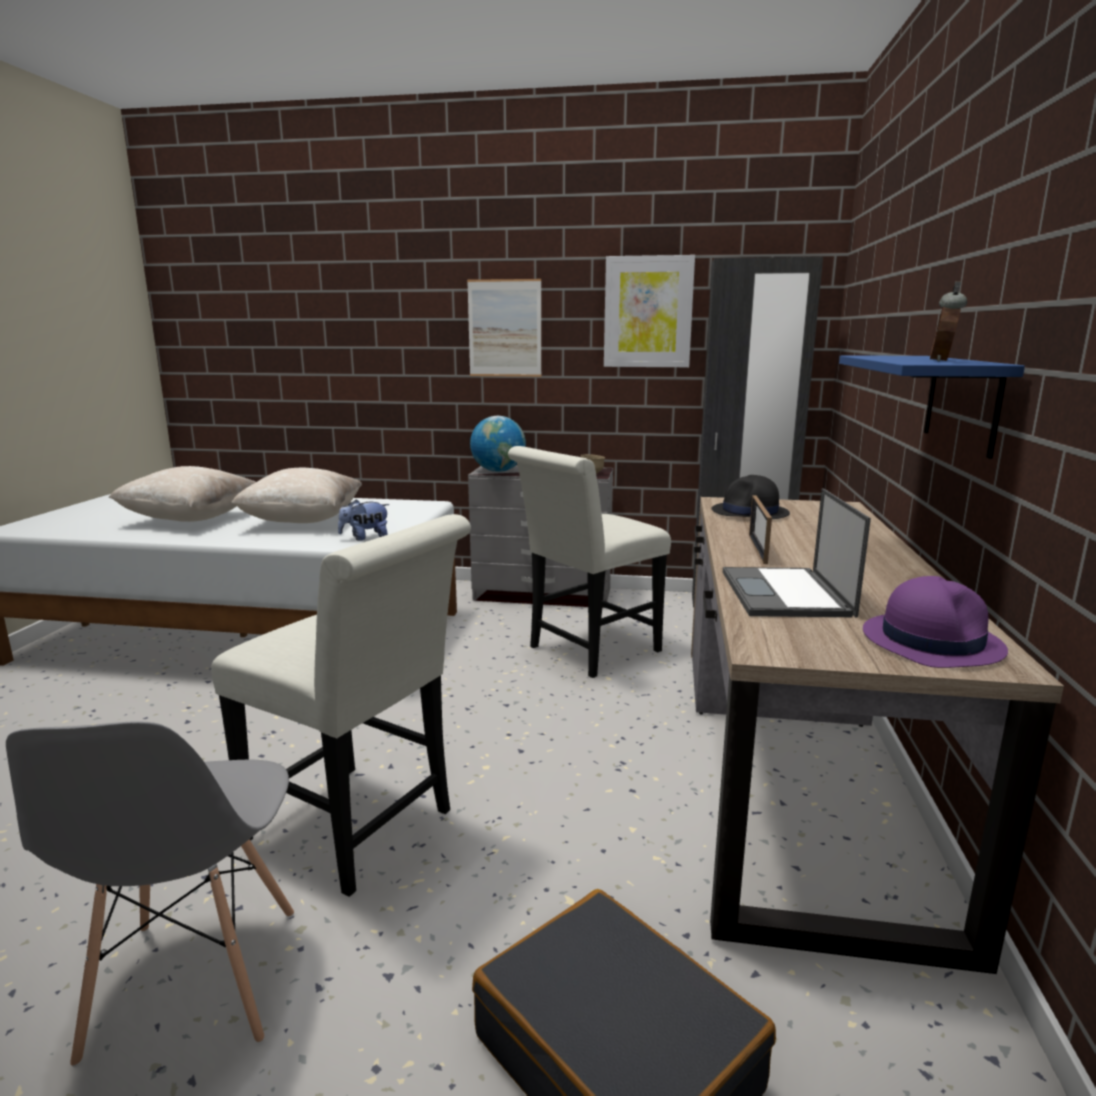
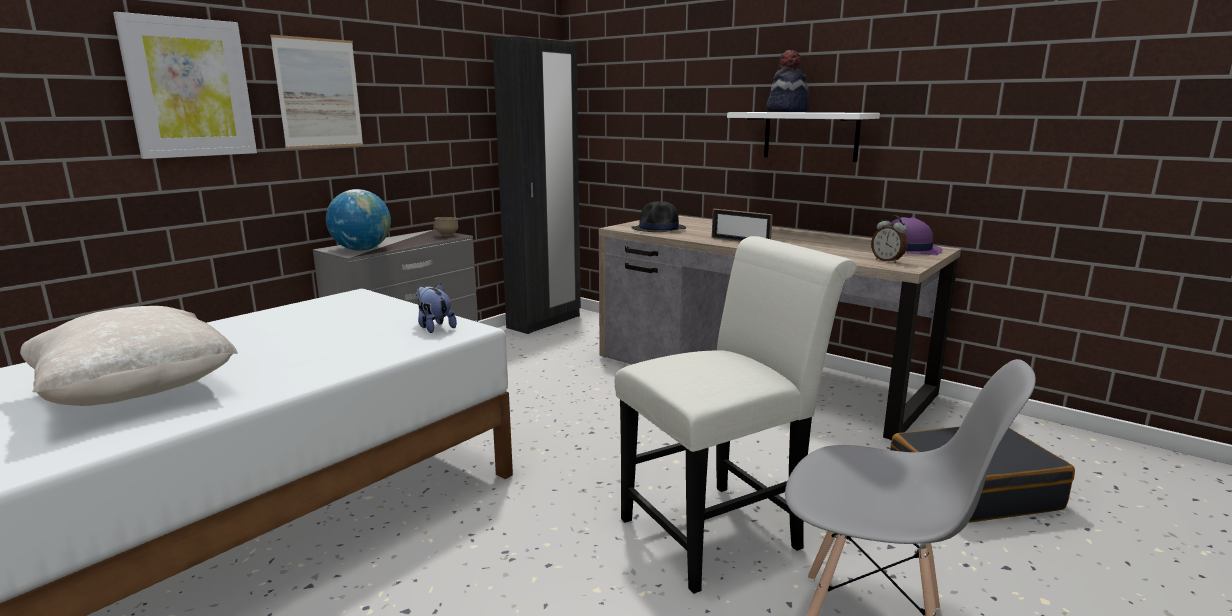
camera: 60 degrees left, 0 degrees up
beige pillow [231,467,362,523] -> none
plush toy [338,499,389,541] -> plush toy turned 135 degrees clockwise [416,283,457,333]
white chair [508,446,671,678] -> none
picture [604,255,695,367] -> picture moved to [113,12,257,159]
laptop [723,488,871,617] -> none
blue shelf [839,355,1025,459] -> white shelf [727,112,880,162]
alarm clock [930,281,967,362] -> alarm clock moved to [871,215,907,263]
none -> hat [766,50,809,112]

